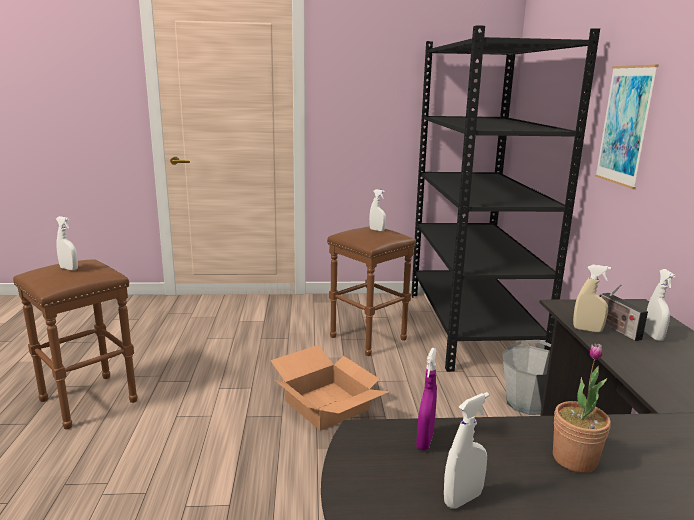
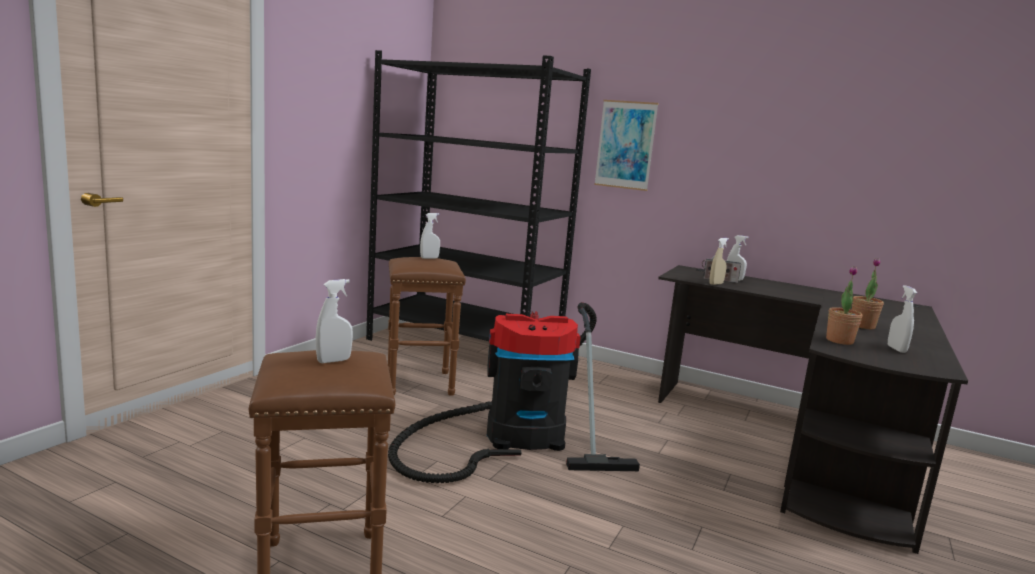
camera: 60 degrees left, 5 degrees down
cardboard box [270,345,390,431] -> vacuum cleaner [388,302,640,483]
purple spray bottle [416,348,437,450] -> potted plant [826,266,862,345]
grey bucket [502,340,551,415] -> none

